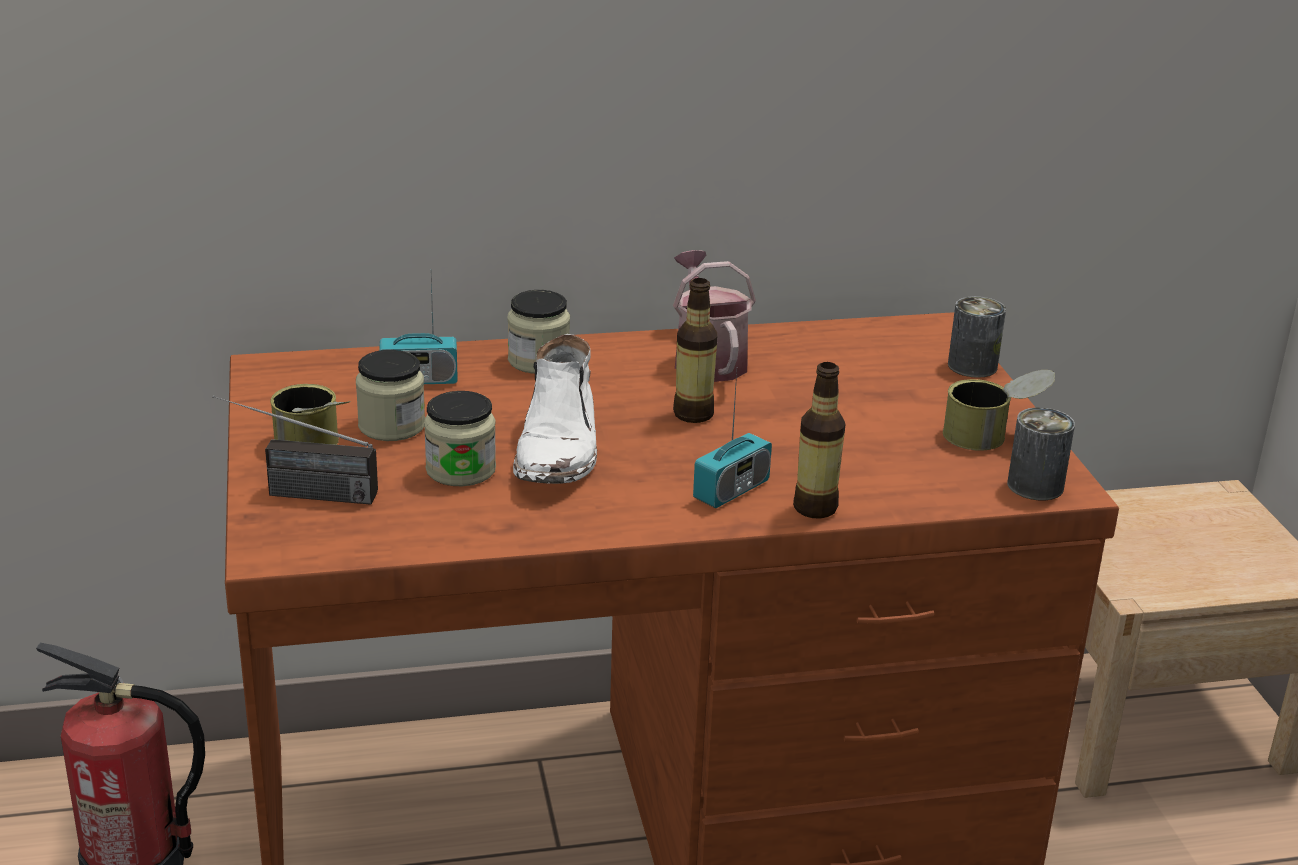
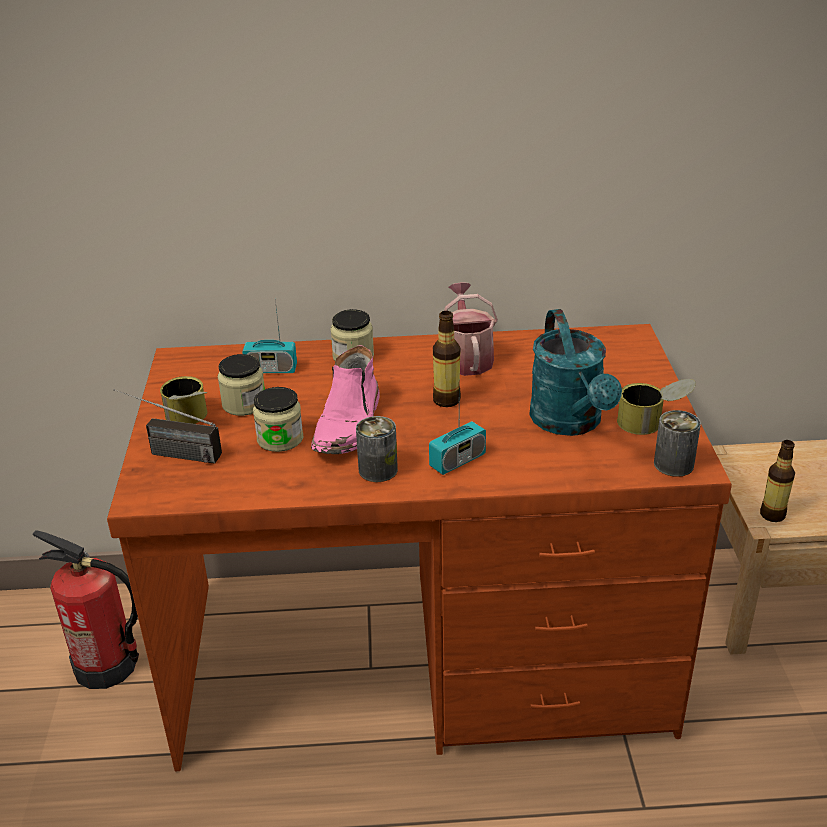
camera: 10 degrees right, 5 degrees up
white boot [513,334,597,484] -> pink boot [311,345,380,454]
bottle [793,362,845,519] -> bottle moved to [760,440,795,522]
can [948,296,1006,378] -> can moved to [356,416,398,482]
none -> turquoise watering can [529,309,622,436]

